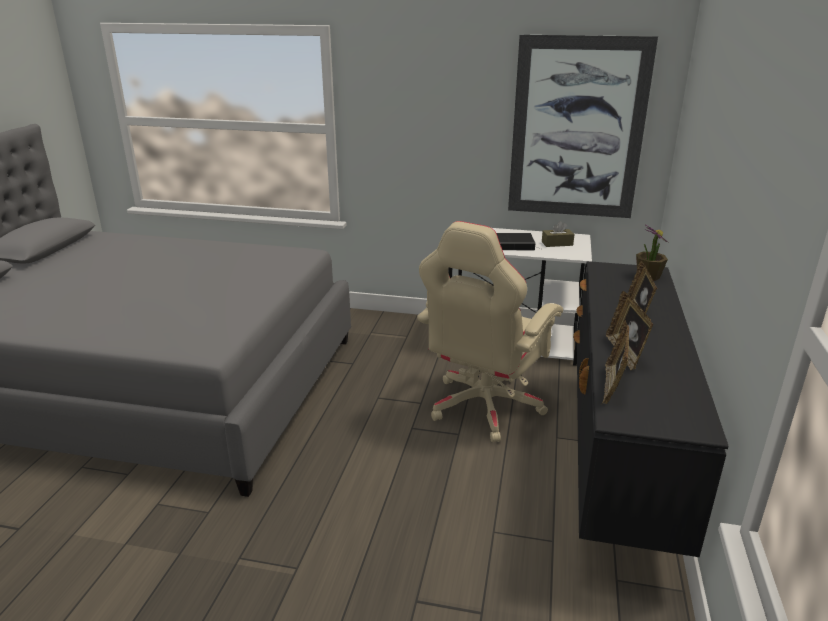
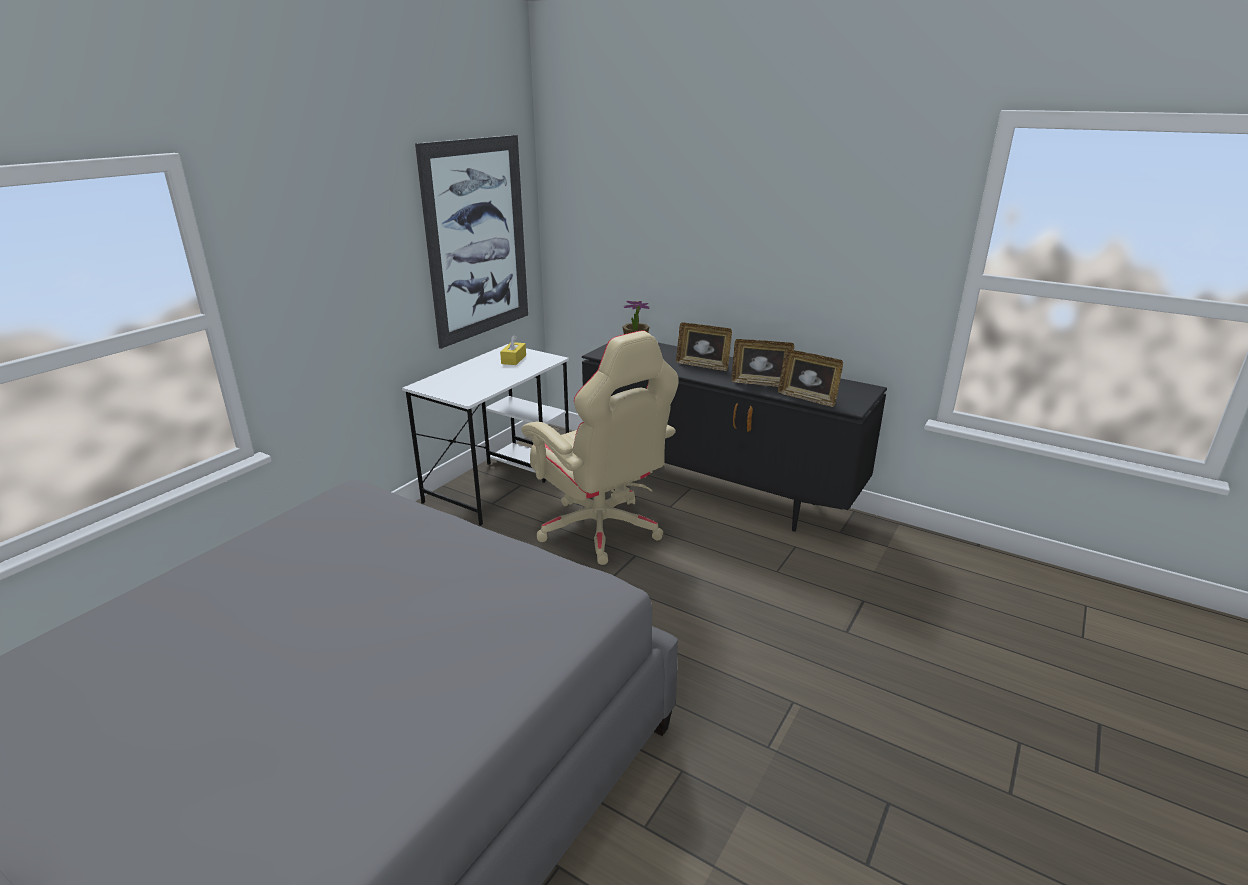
camera: 70 degrees left, 0 degrees up
book [496,233,543,250] -> none
brown tissue box [542,221,574,247] -> yellow tissue box [500,335,526,365]

